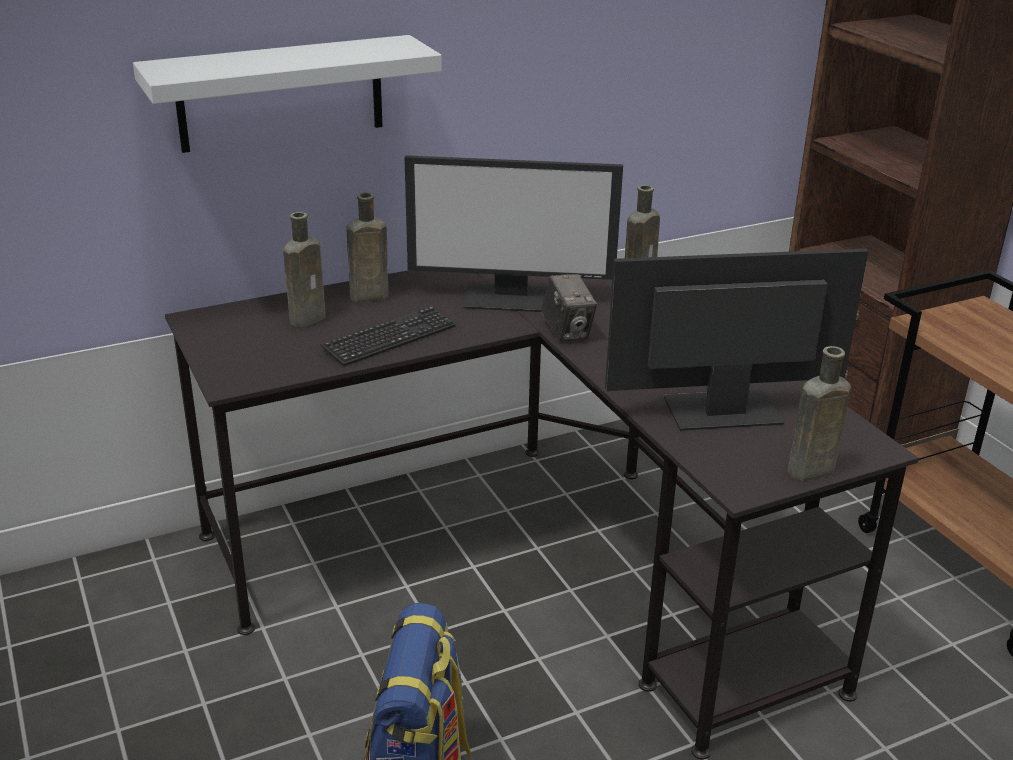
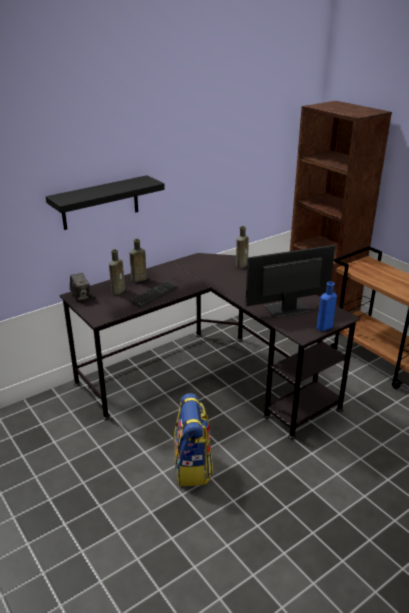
camera: 10 degrees left, 0 degrees up
white shelf [133,35,442,153] -> black shelf [46,175,165,230]
monitor [404,155,623,312] -> none
camera [541,274,597,342] -> camera moved to [70,273,90,301]
brown bottle [787,346,851,481] -> blue bottle [317,282,337,331]

